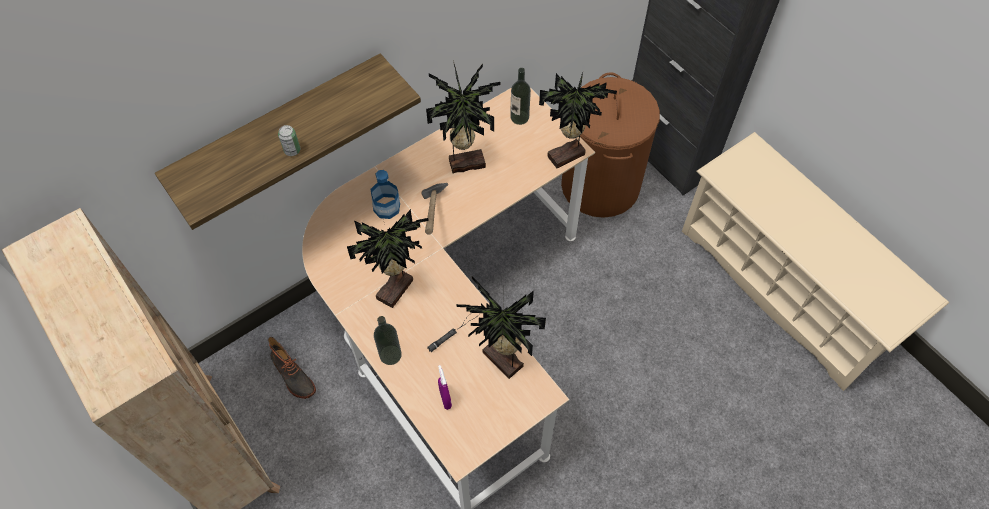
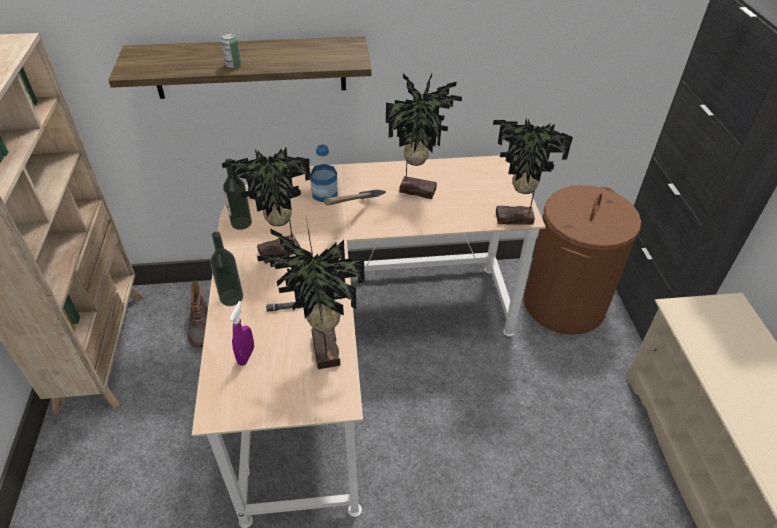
camera: 30 degrees right, 15 degrees down
bottle [510,68,531,125] -> bottle moved to [223,159,252,230]

